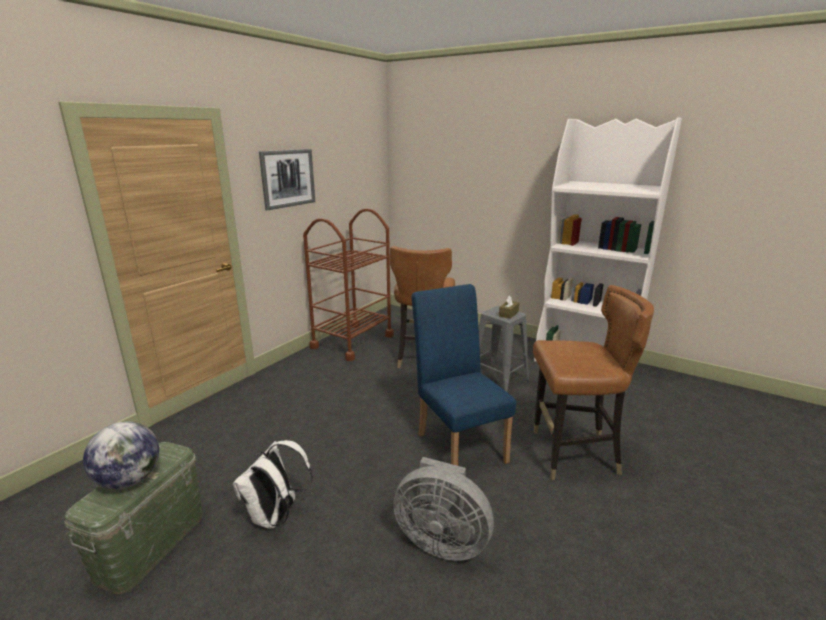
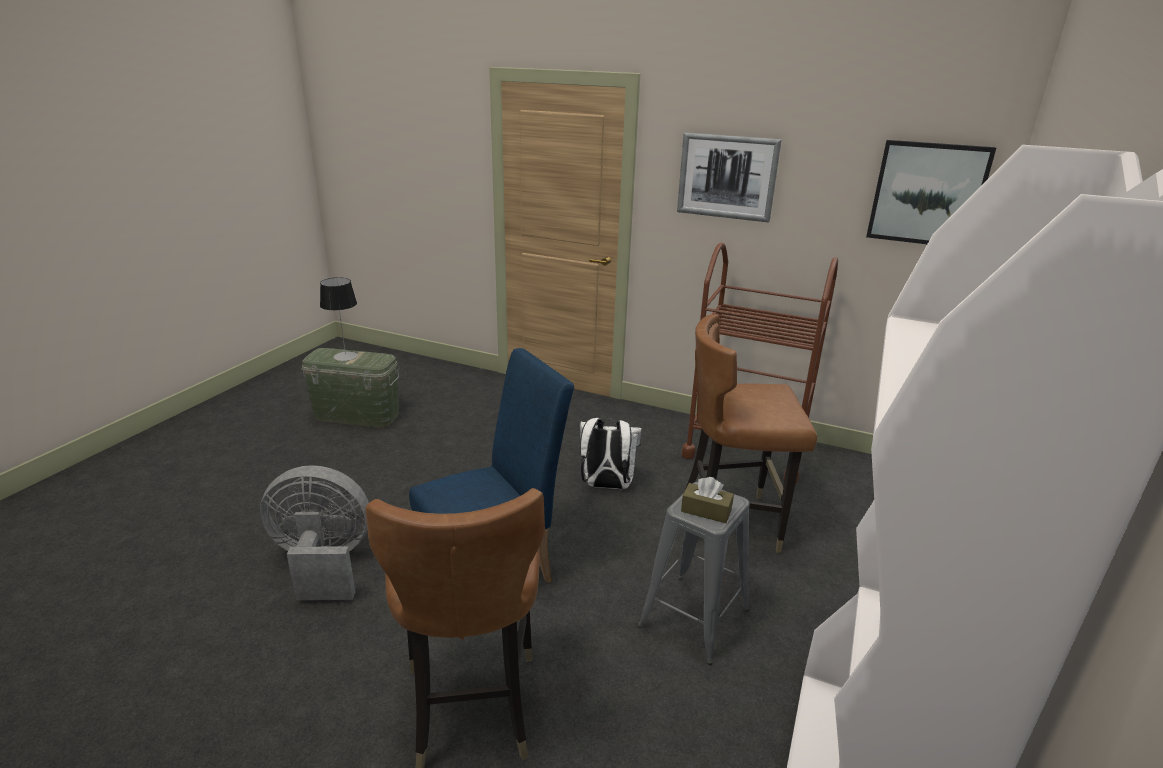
camera: 80 degrees right, 5 degrees up
globe [83,421,159,489] -> table lamp [320,277,358,361]
white backpack [233,440,313,529] -> white backpack moved to [580,418,642,489]
grey fan [393,457,494,561] -> grey fan turned 75 degrees clockwise [260,465,369,600]
none -> picture [866,140,996,244]

